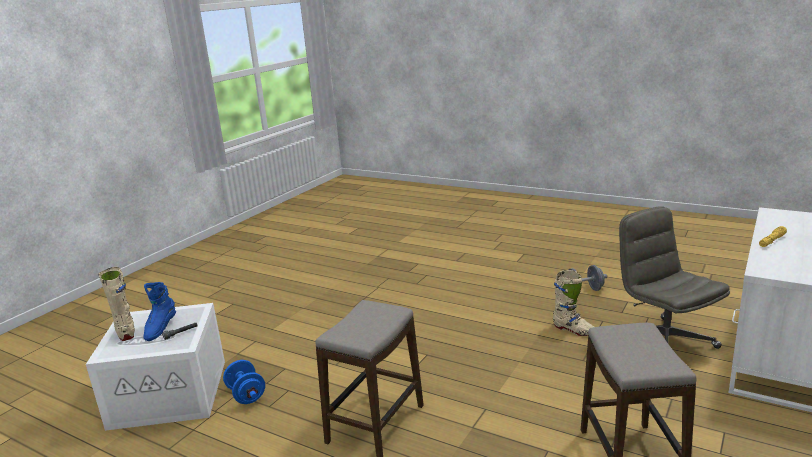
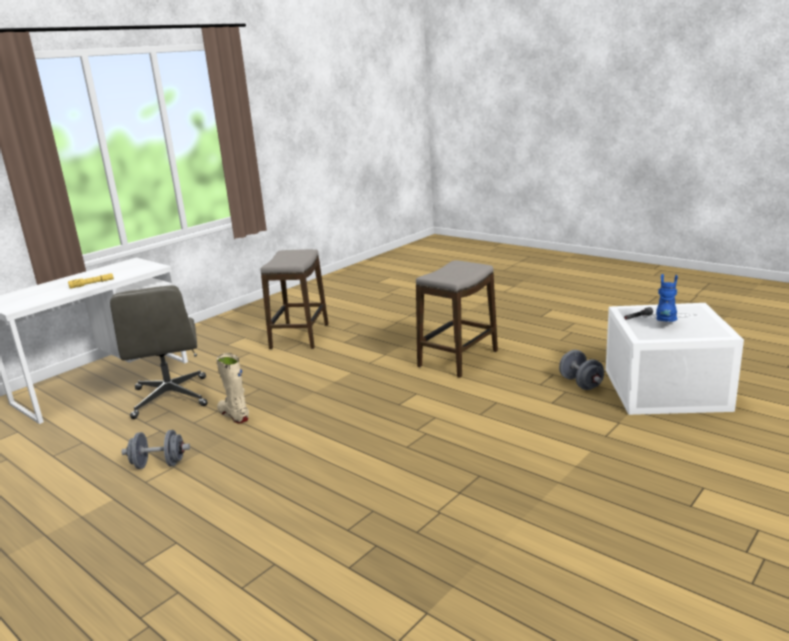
camera: 170 degrees left, 0 degrees up
beige boot [98,267,135,341] -> none
blue dumbbell [223,360,265,404] -> grey dumbbell [559,350,604,390]

